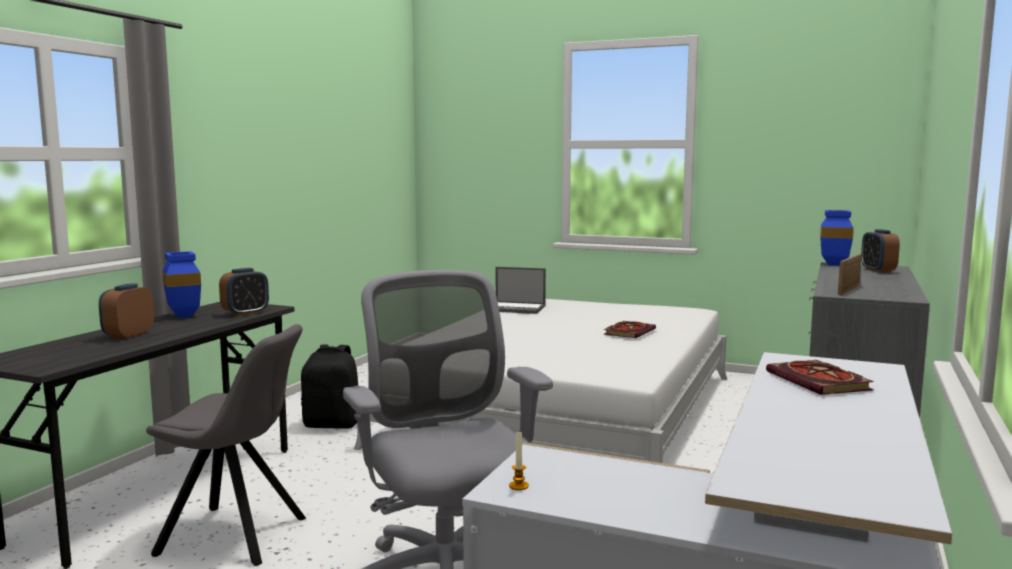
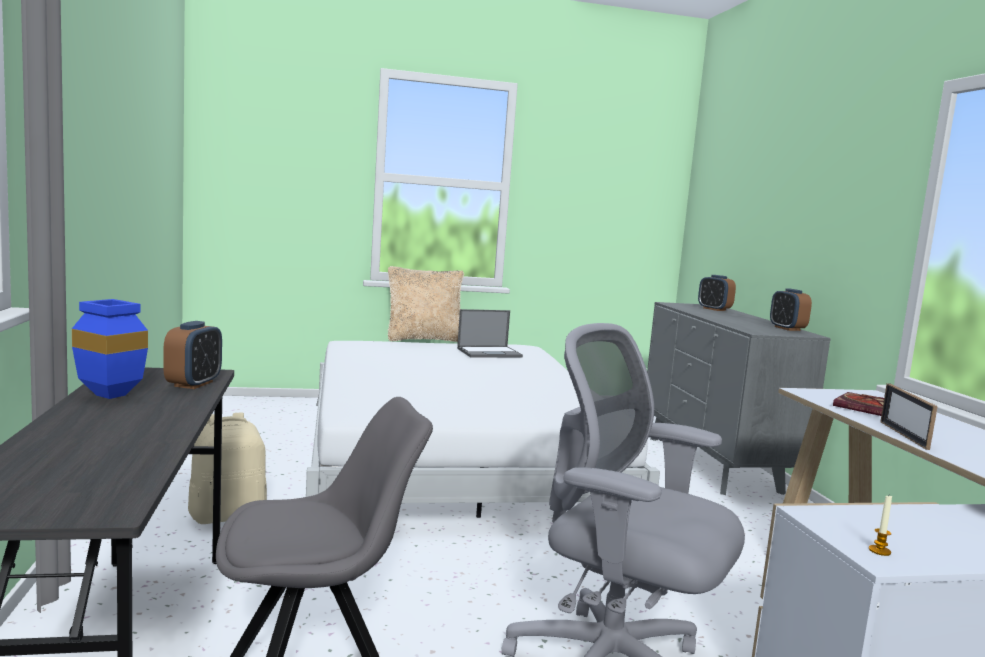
camera: 35 degrees left, 0 degrees up
alarm clock [99,283,154,339] -> alarm clock moved to [770,288,812,331]
black backpack [301,344,358,429] -> beige backpack [188,412,267,524]
laptop [496,267,546,314] -> laptop moved to [457,309,523,358]
book [604,321,656,338] -> none
blue vase [820,210,854,266] -> none
picture frame [838,254,862,295] -> picture frame moved to [880,383,938,450]
none -> beige pillow [388,266,464,342]

